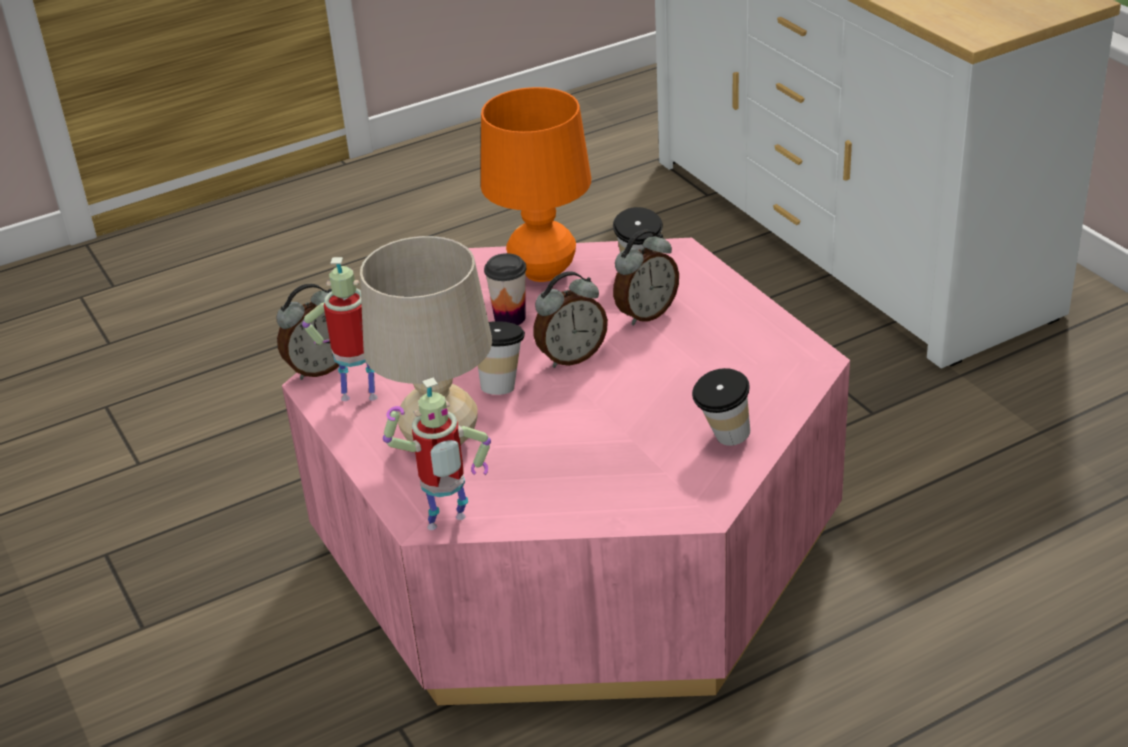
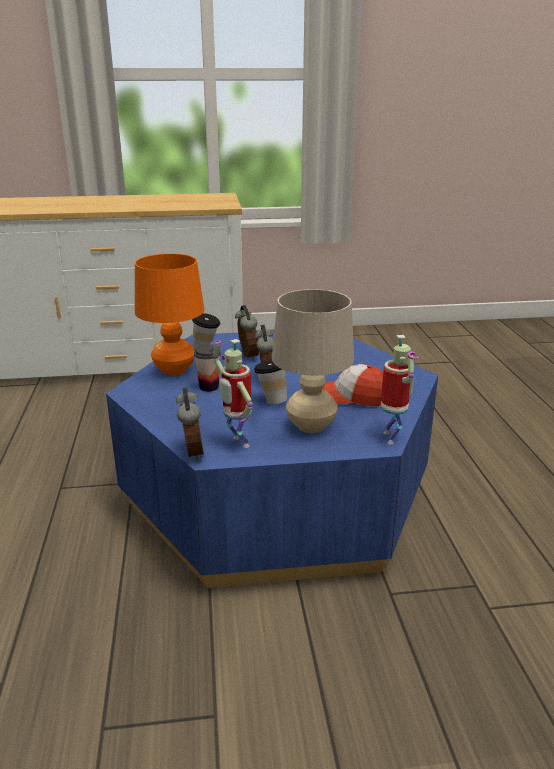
camera: 70 degrees left, 10 degrees down
pink coffee table [282,238,850,705] -> blue coffee table [106,331,438,588]
toy robot [302,257,378,401] -> toy robot turned 60 degrees counterclockwise [210,339,253,448]
cup [692,368,750,446] -> none
none -> cap [322,364,383,406]

